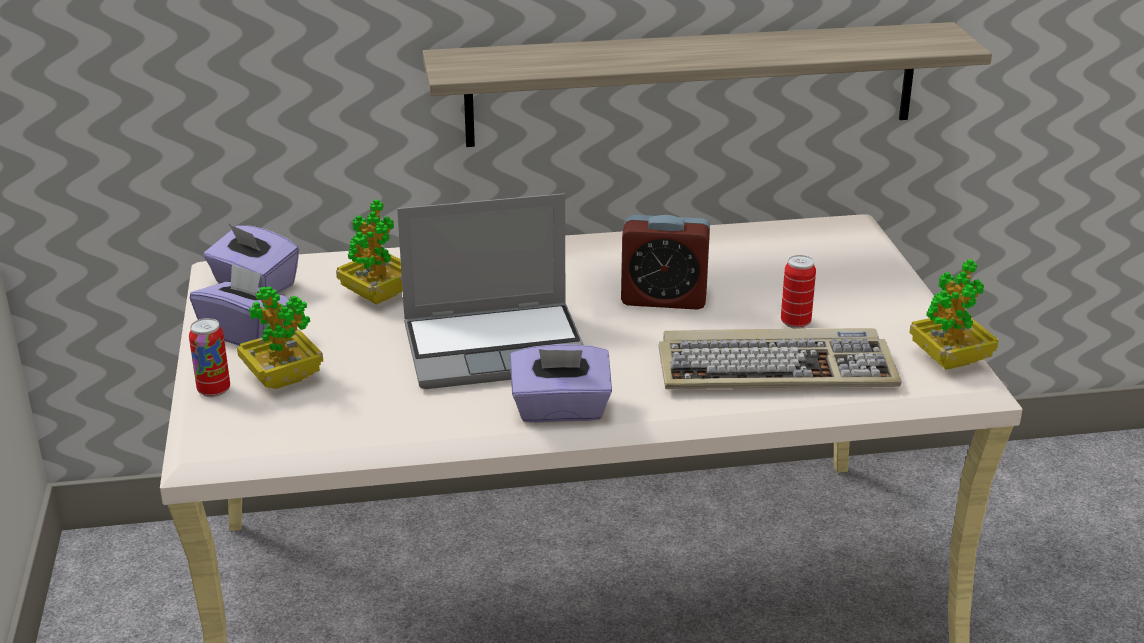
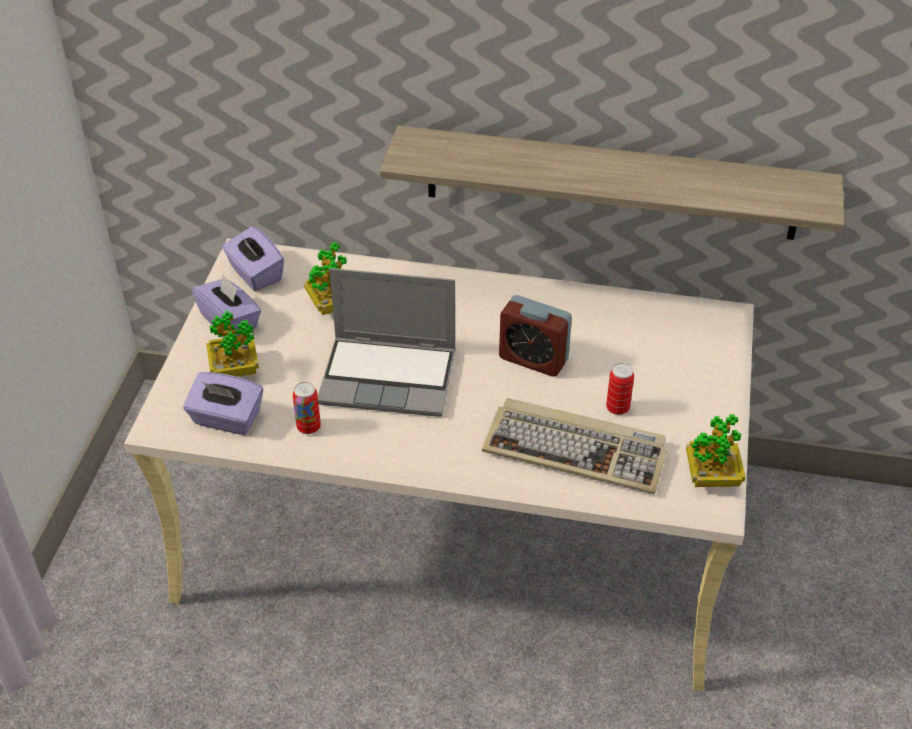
camera: 20 degrees right, 15 degrees up
can [189,318,230,397] -> can moved to [293,382,321,434]
purple tissue box [510,344,612,422] -> purple tissue box moved to [183,372,263,435]

